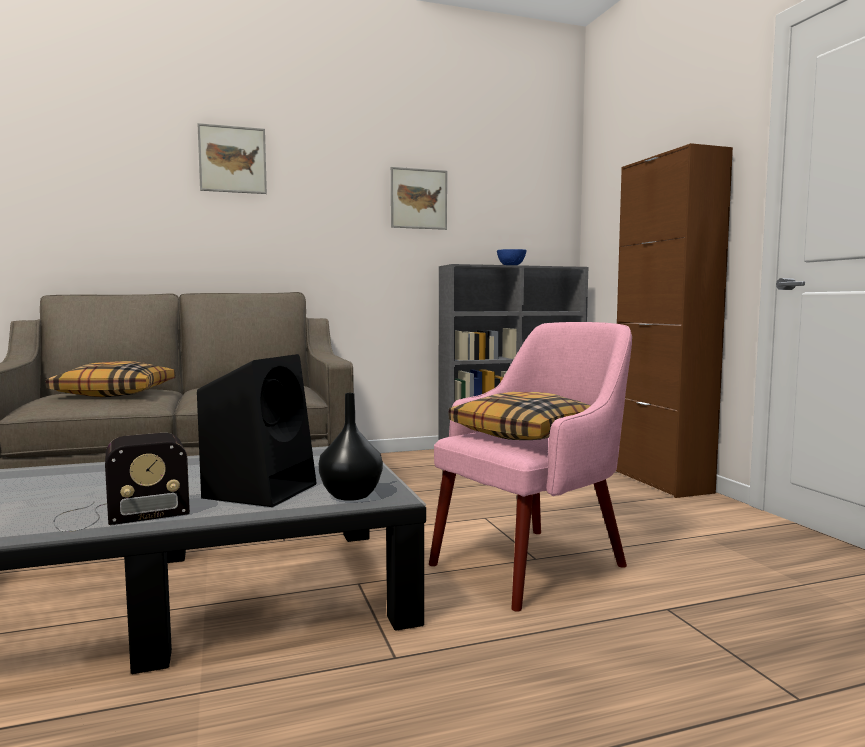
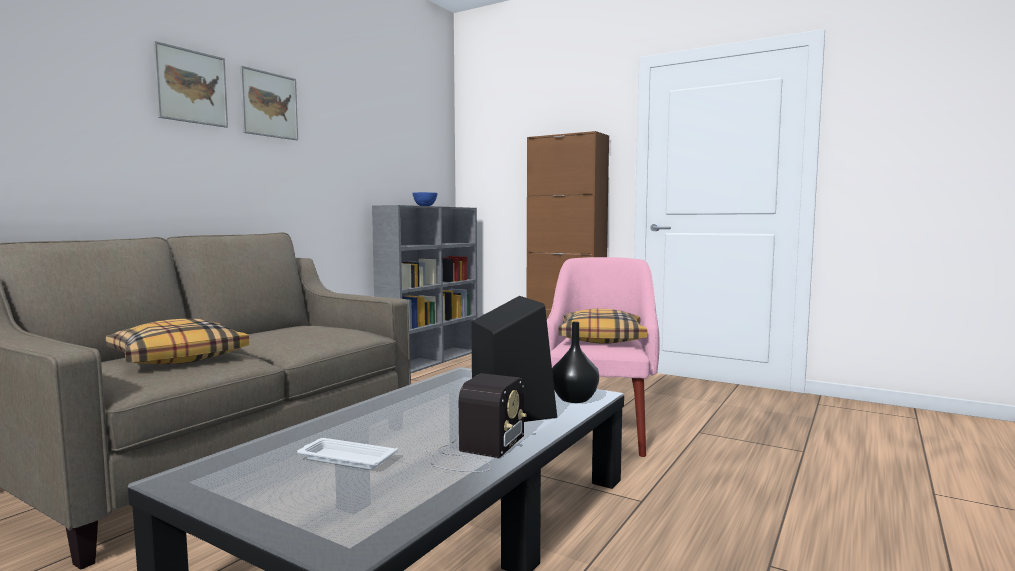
camera: 40 degrees left, 0 degrees up
picture [391,167,447,230] -> picture moved to [240,65,298,140]
none -> white tray [297,438,398,470]

